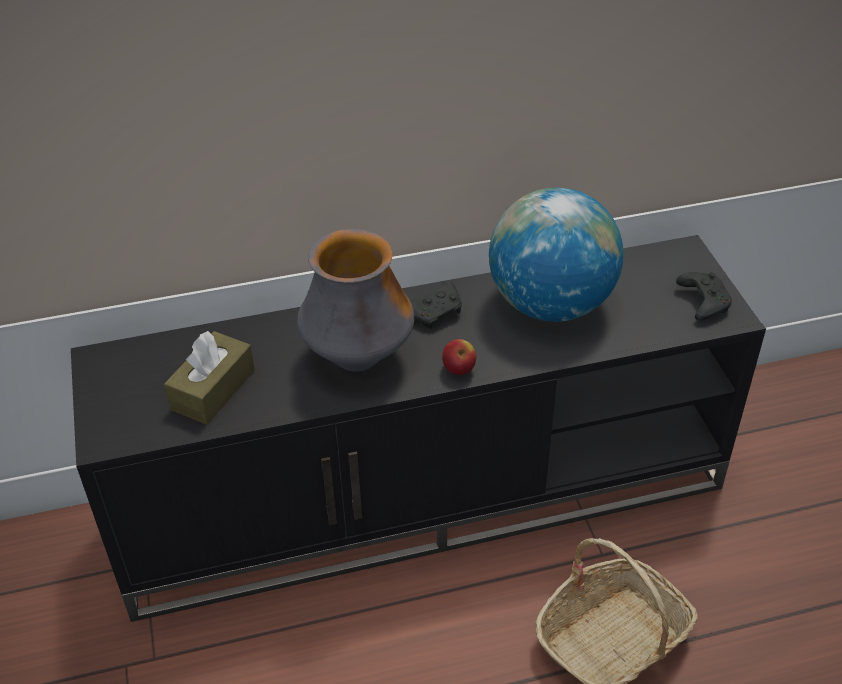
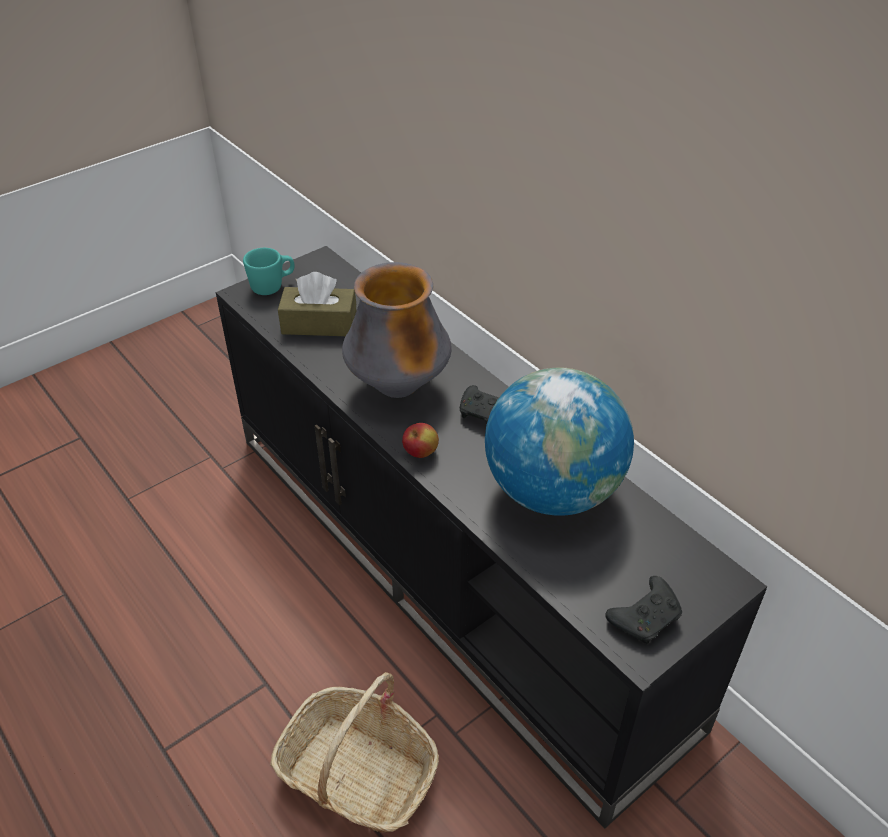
camera: 65 degrees right, 0 degrees up
none -> turquoise mug [243,248,295,295]

